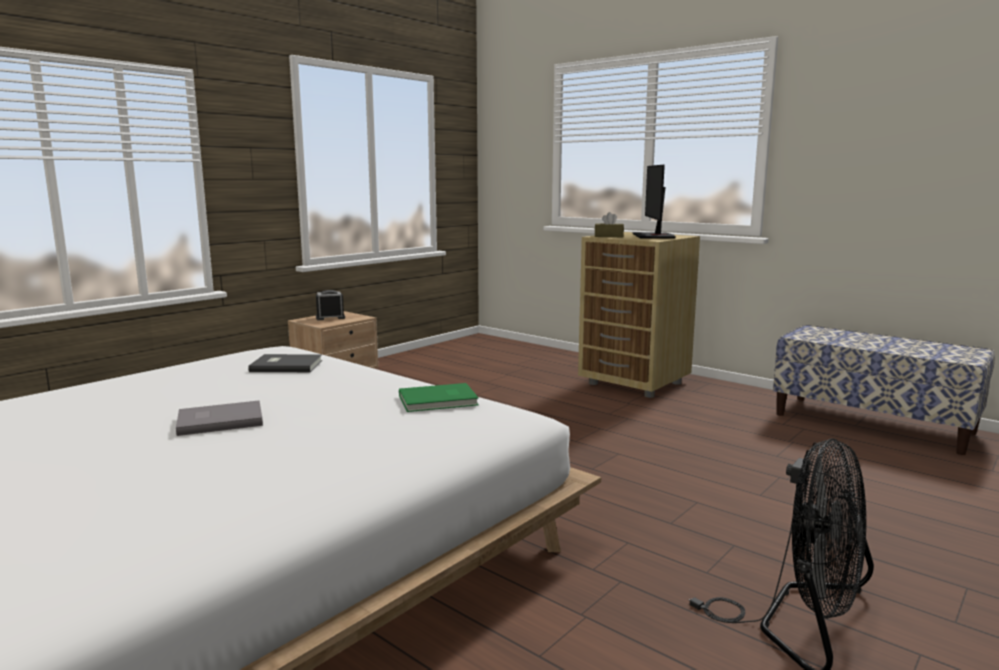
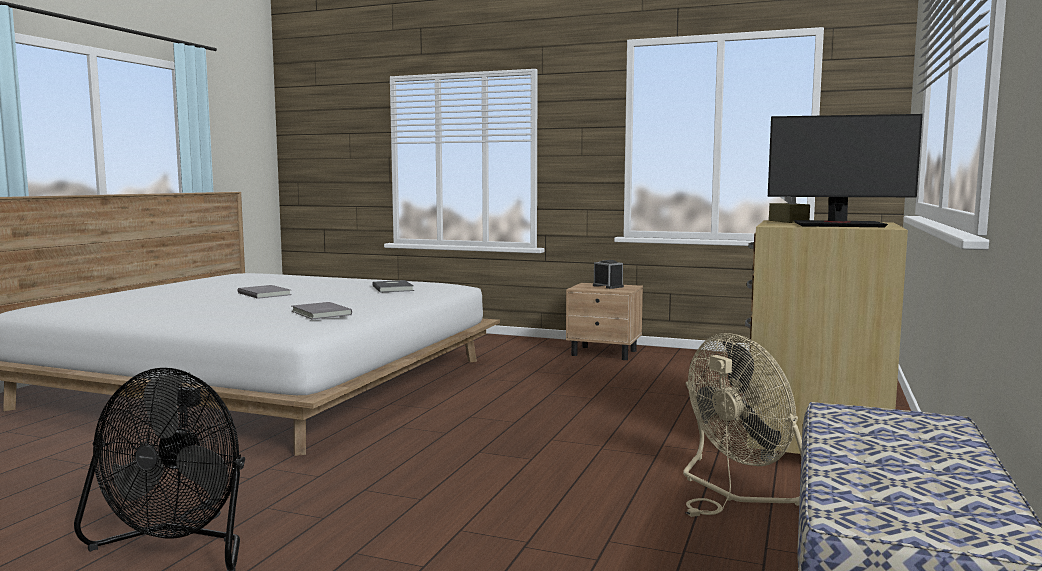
camera: 70 degrees right, 5 degrees down
green book [399,383,479,412] -> grey book [291,302,352,319]
monitor [632,165,676,239] -> monitor turned 150 degrees counterclockwise [768,114,923,227]
none -> beige fan [683,333,802,517]

